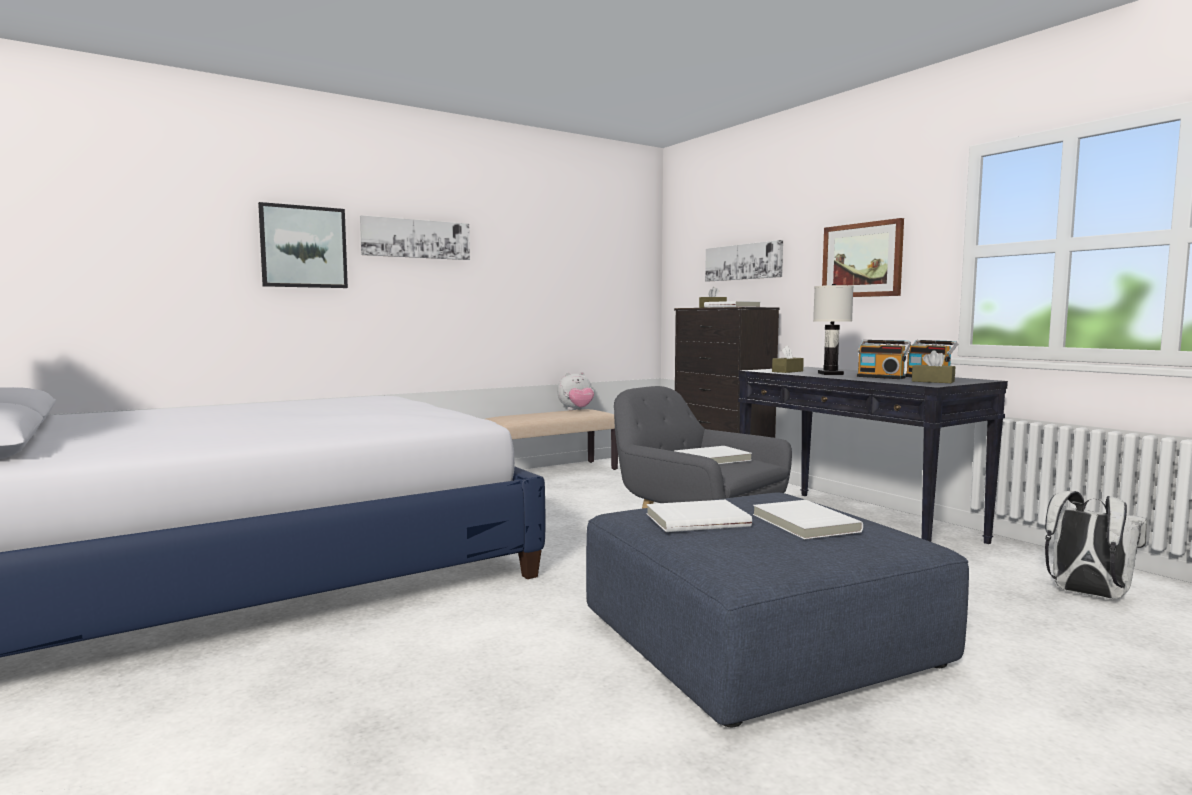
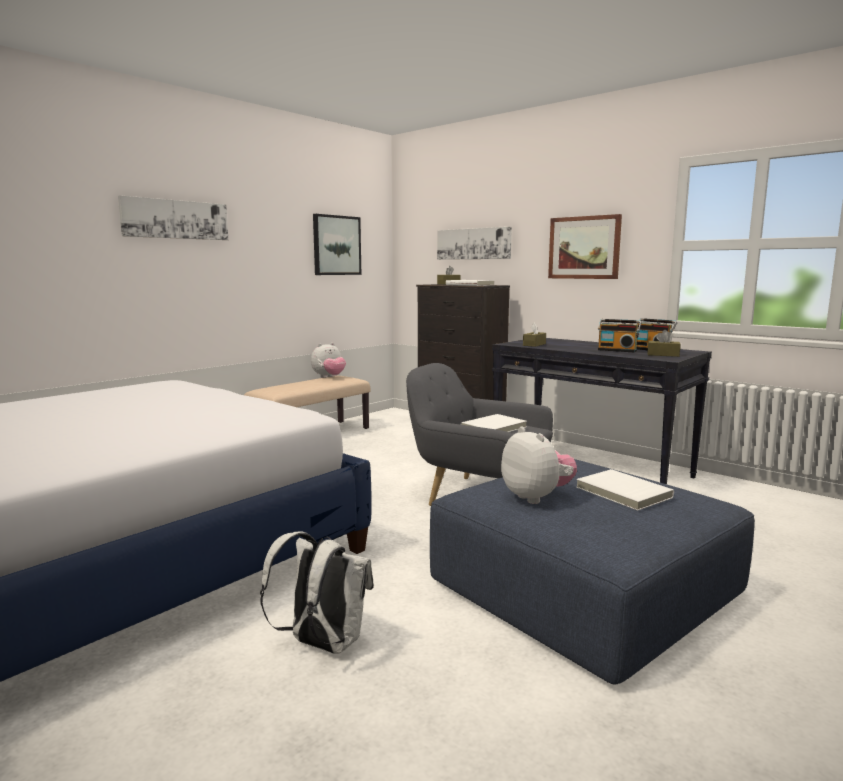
camera: 15 degrees left, 5 degrees up
picture [258,202,348,288] -> picture moved to [313,214,361,275]
white book [647,500,752,532] -> plush toy [501,427,577,504]
white table lamp [813,284,854,375] -> none
white backpack [1045,491,1147,599] -> white backpack moved to [260,531,374,654]

